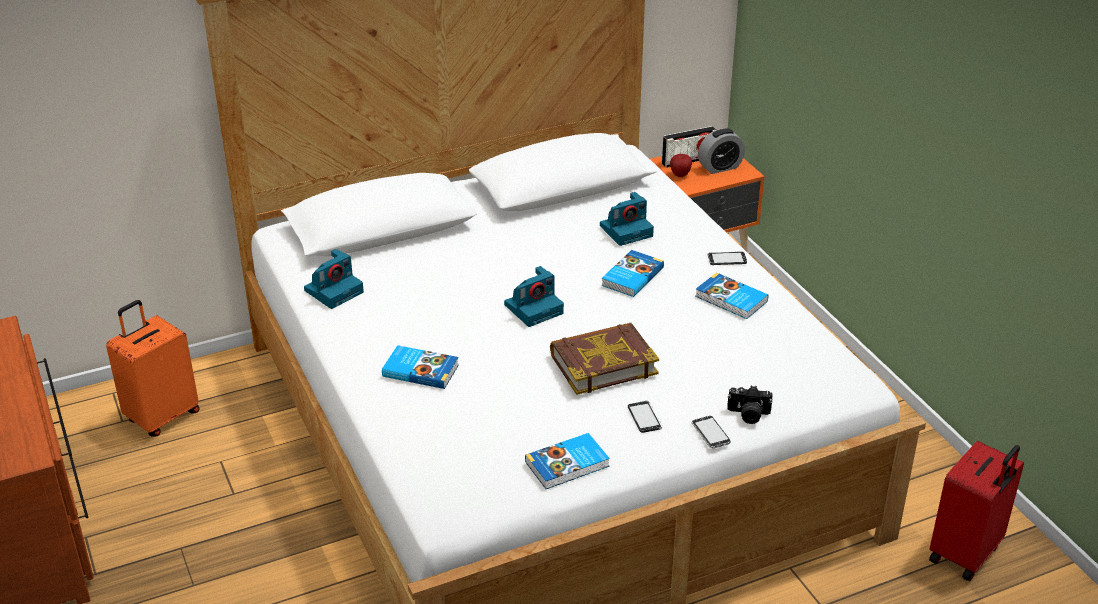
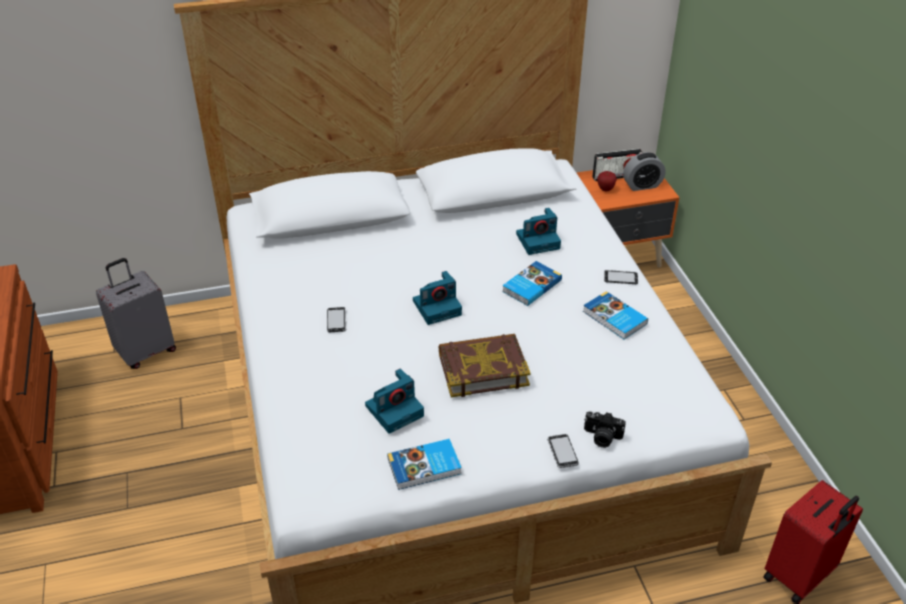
camera: 10 degrees right, 5 degrees up
orange suitcase [106,300,199,437] -> grey suitcase [96,258,176,369]
camera [304,249,364,309] -> camera moved to [365,369,424,434]
book [382,345,459,389] -> none
phone [628,401,662,433] -> phone moved to [327,307,347,332]

